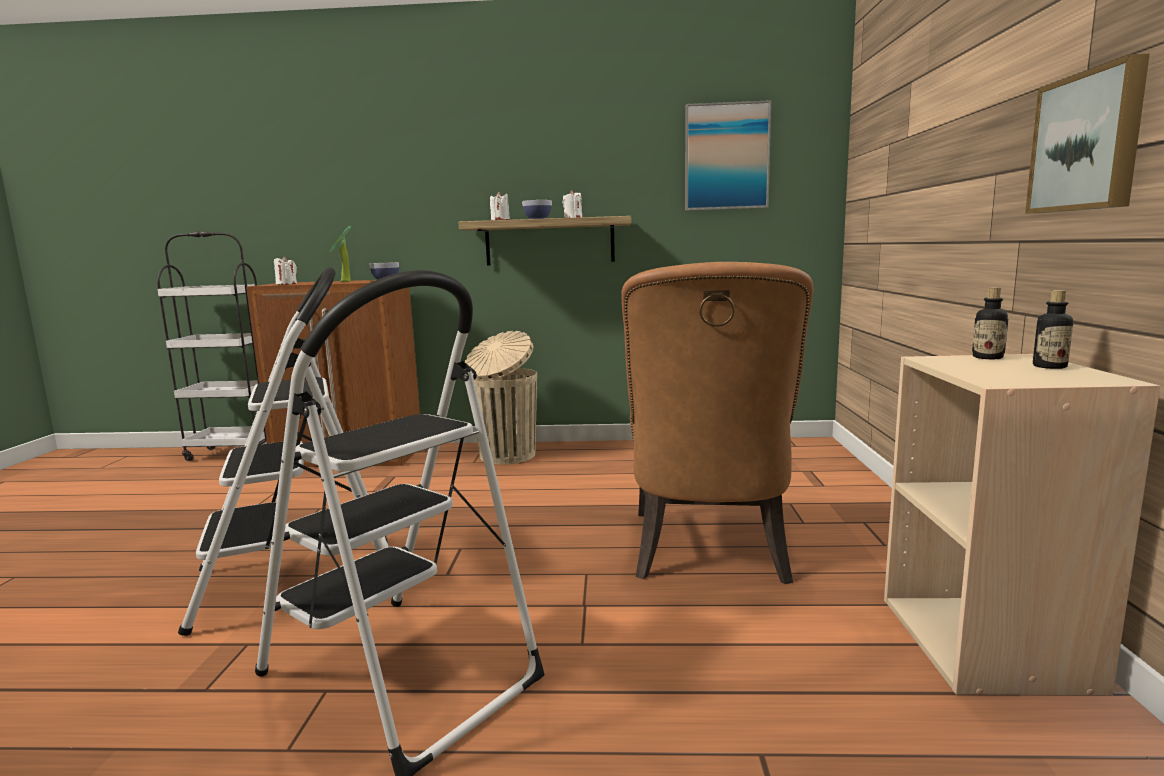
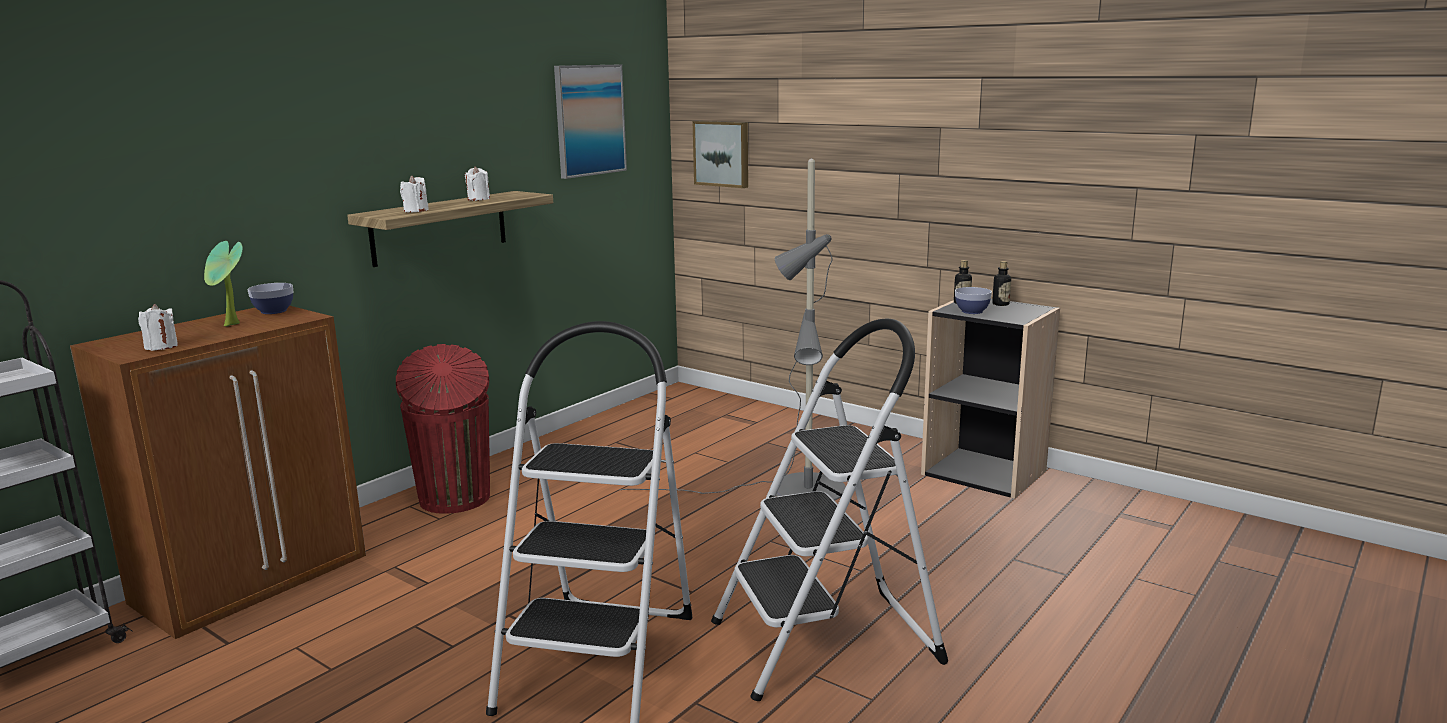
camera: 55 degrees left, 5 degrees up
beige trash can [465,331,537,464] -> red trash can [396,344,490,514]
bowl [522,200,552,219] -> bowl moved to [955,287,992,314]
brown chair [621,262,813,584] -> grey floor lamp [620,159,846,501]
beige bookcase [884,354,1160,695] -> black bookcase [921,299,1060,499]
picture [1025,54,1150,214] -> picture moved to [692,121,748,188]

